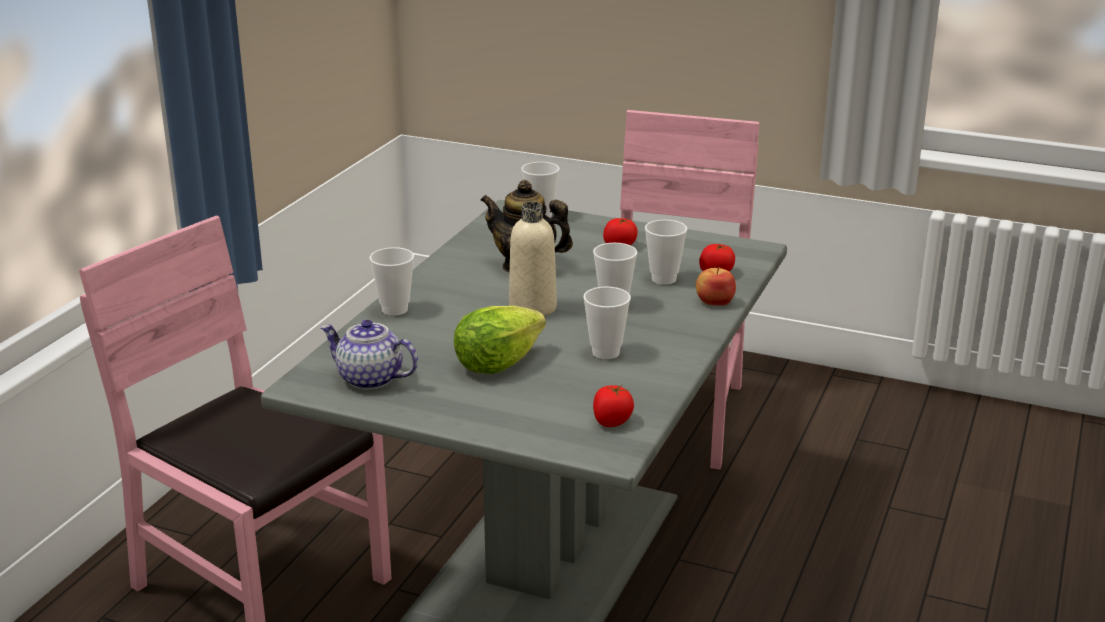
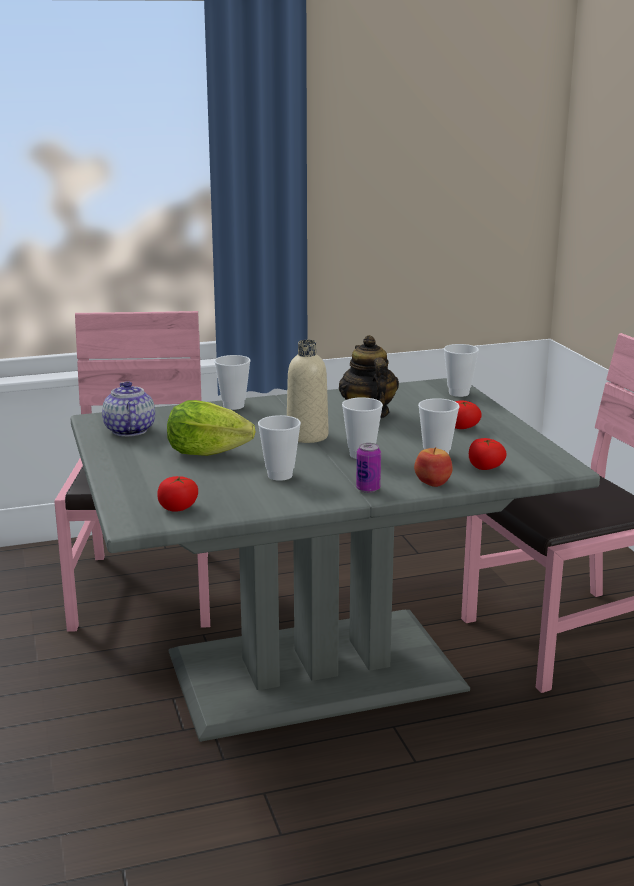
camera: 50 degrees right, 5 degrees down
none -> can [356,443,381,493]

